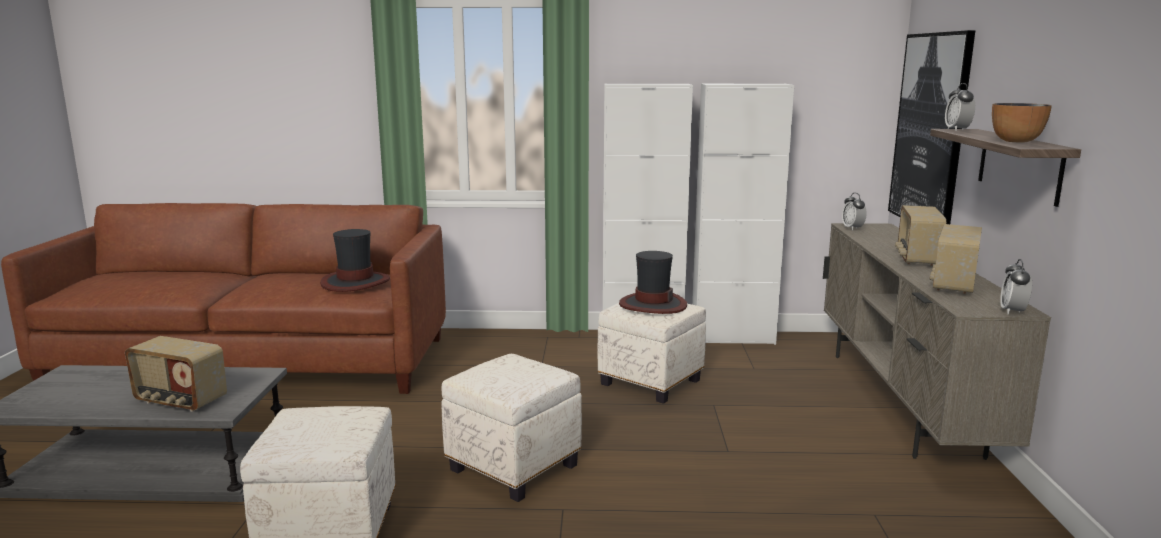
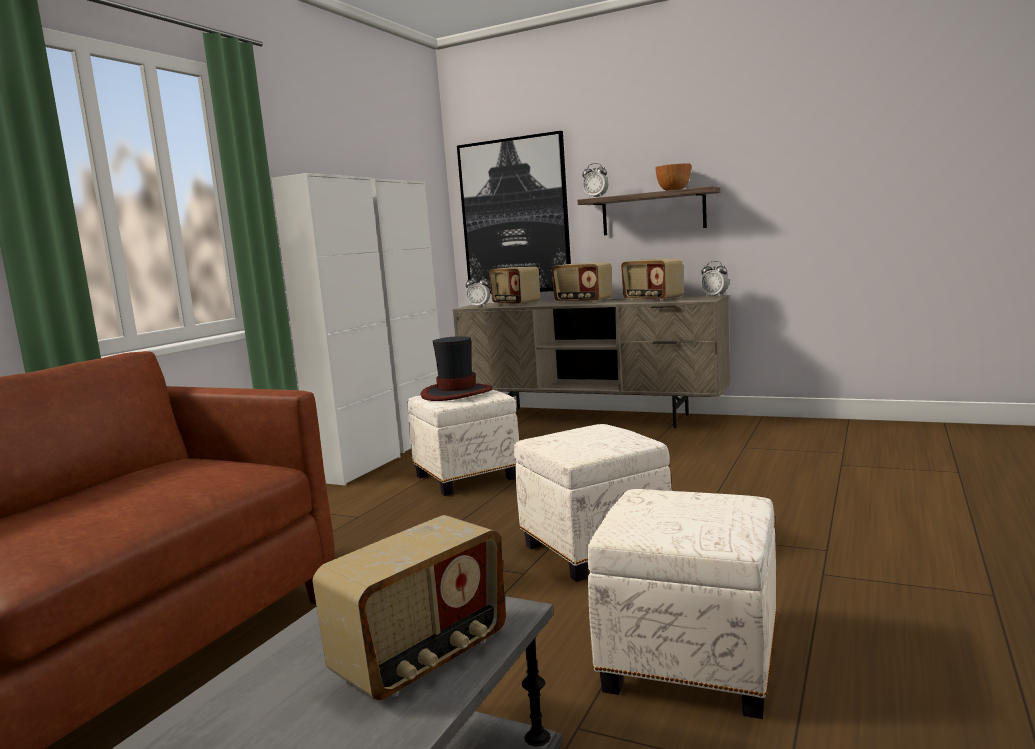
camera: 65 degrees left, 5 degrees down
hat [320,229,390,292] -> none
none -> radio [490,267,540,306]

